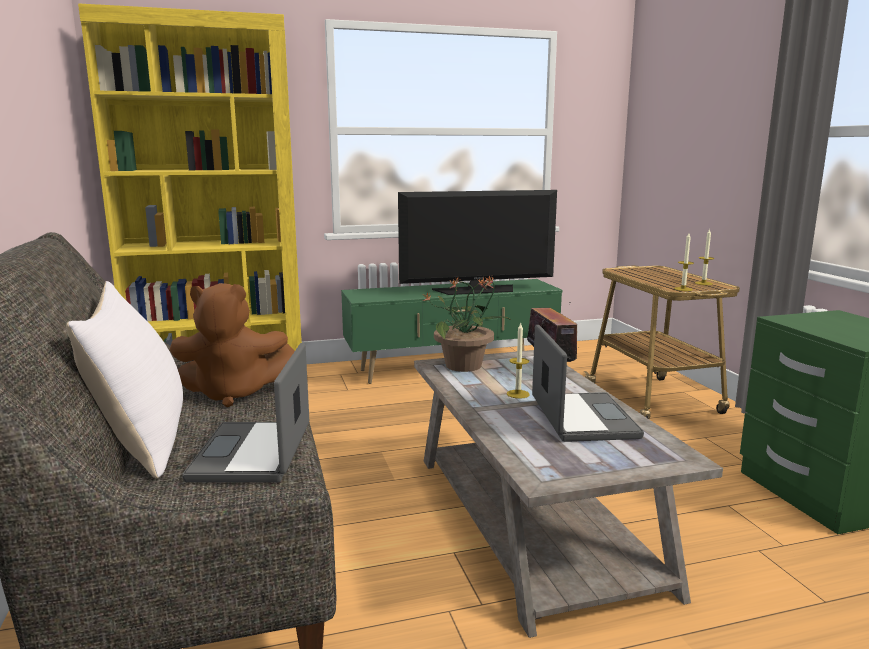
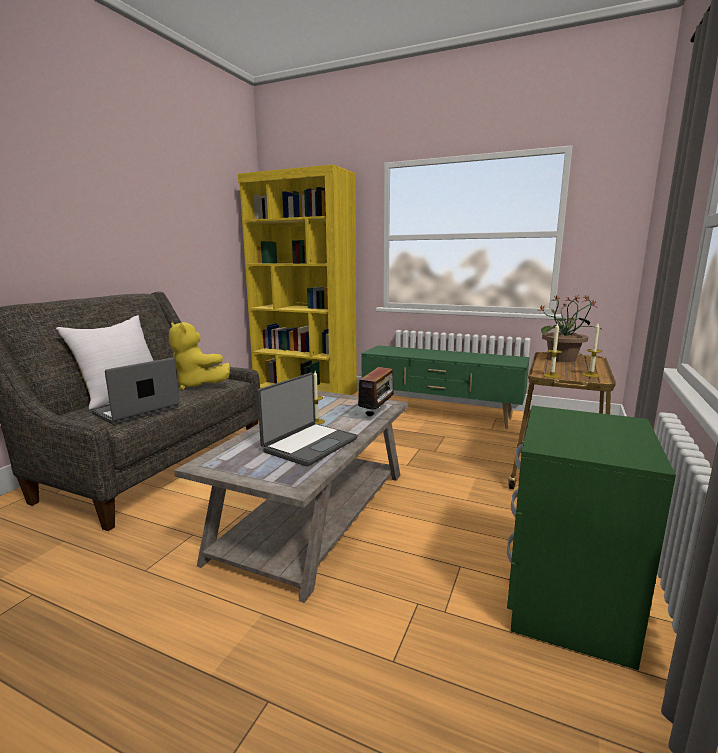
camera: 40 degrees right, 0 degrees up
brown plush toy [169,283,295,407] -> yellow plush toy [169,322,230,391]
television [398,190,557,295] -> none
potted plant [423,274,509,372] -> potted plant moved to [540,294,602,362]

